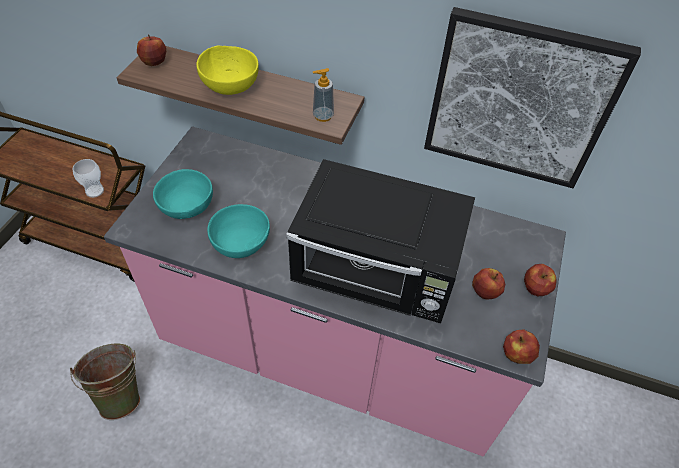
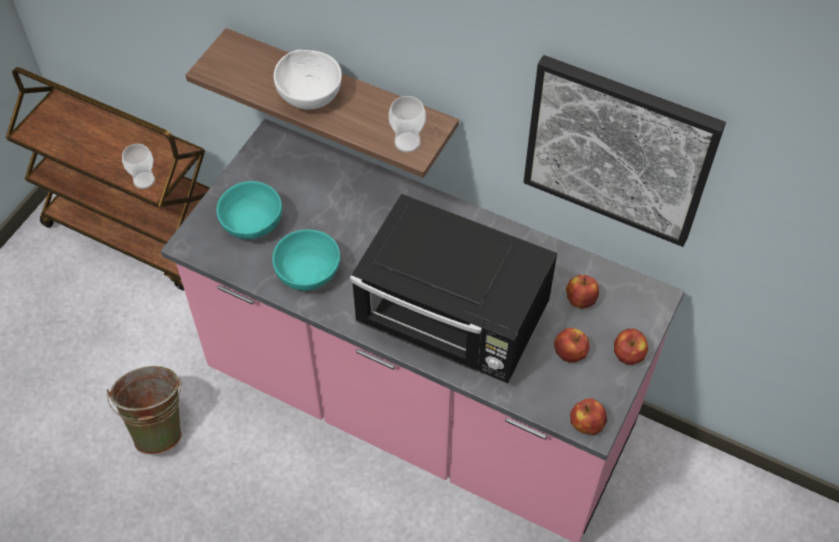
camera: 10 degrees right, 5 degrees up
apple [137,34,166,66] -> apple moved to [566,275,599,309]
yellow bowl [197,45,259,95] -> white bowl [274,50,342,110]
soap dispenser [313,68,334,122] -> cup [389,96,426,153]

